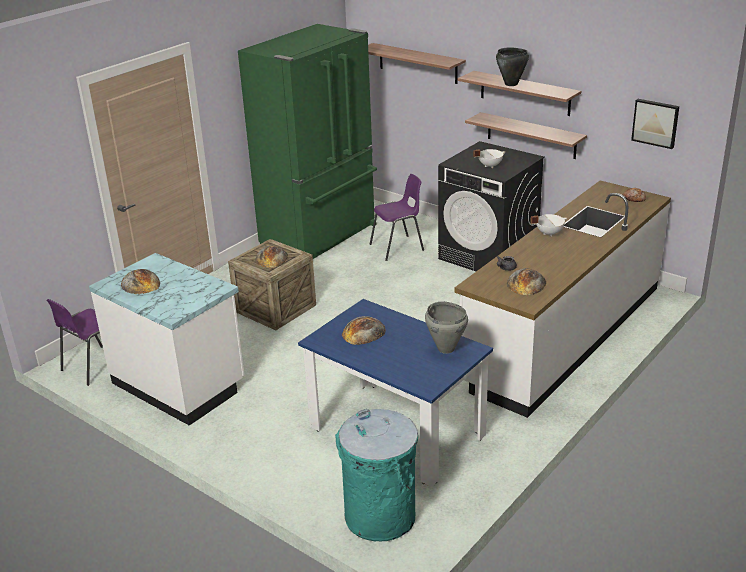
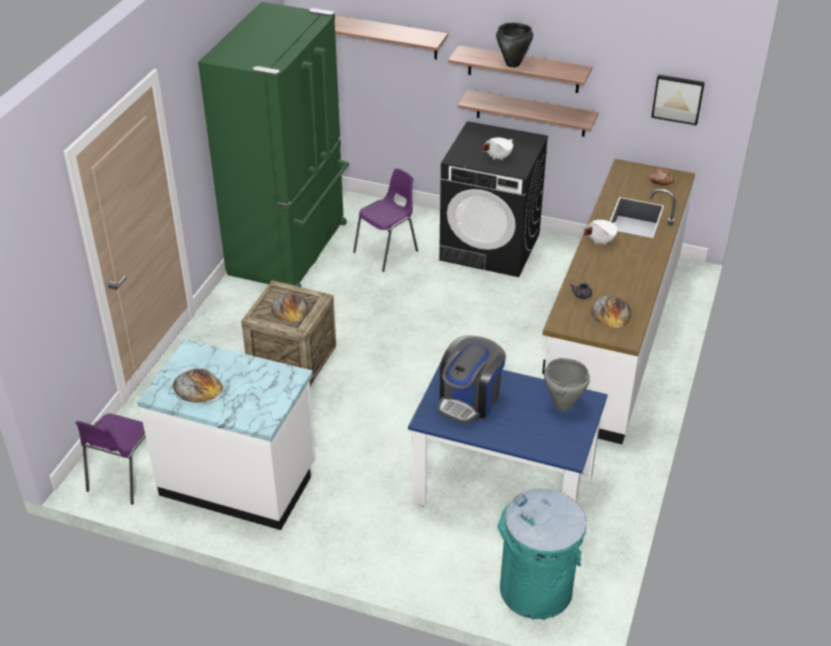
camera: 20 degrees left, 10 degrees up
bread [342,316,386,345] -> coffee machine [438,336,506,424]

